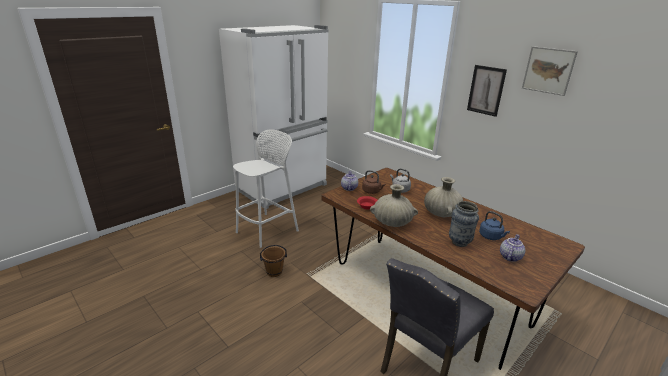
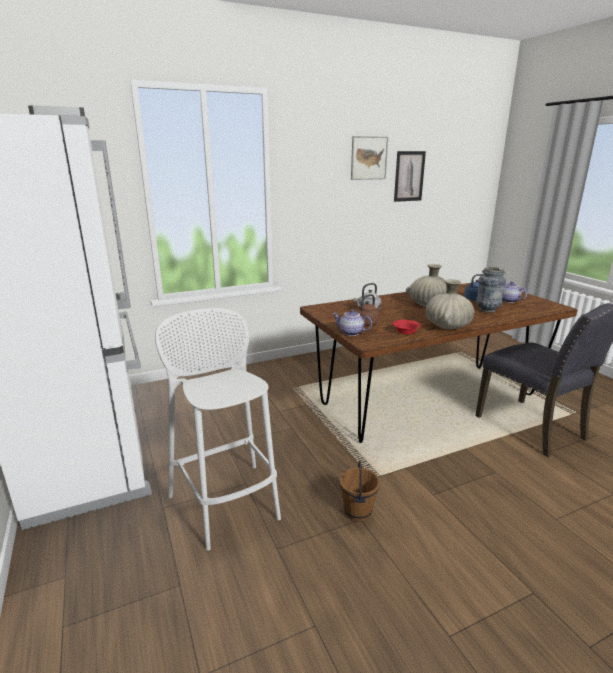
camera: 70 degrees left, 5 degrees down
picture [467,65,507,117] -> picture moved to [394,151,426,202]

